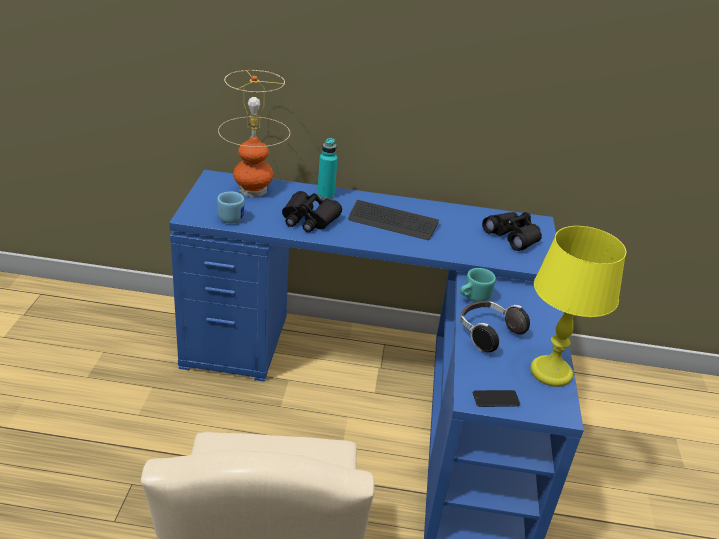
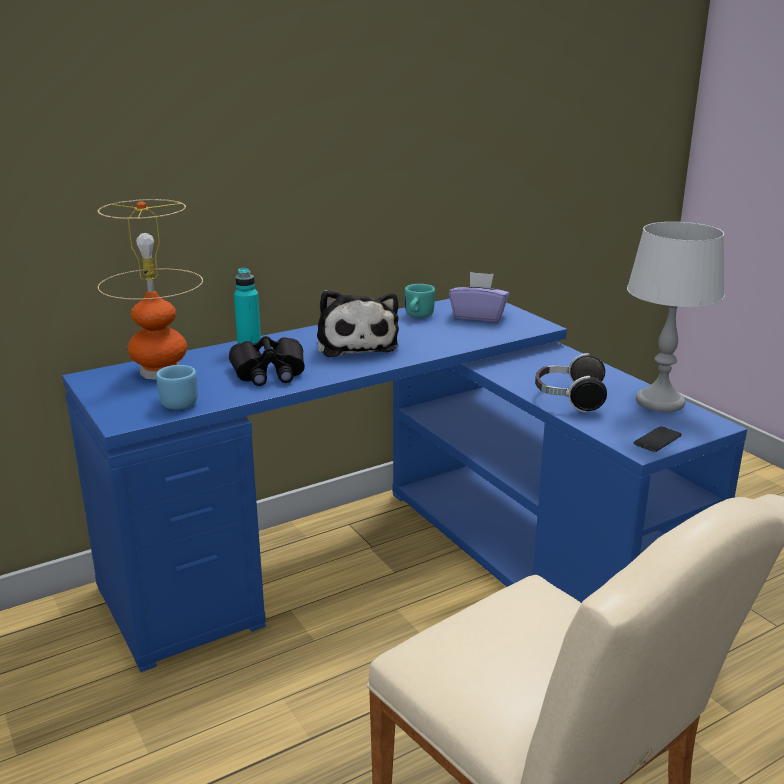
camera: 35 degrees left, 10 degrees down
keyboard [348,200,439,240] -> plush toy [317,290,399,357]
turquoise mug [460,268,496,302] -> turquoise mug moved to [405,284,435,318]
black binoculars [482,212,542,251] -> purple tissue box [449,272,509,322]
yellow table lamp [531,226,626,387] -> grey table lamp [627,222,725,412]

